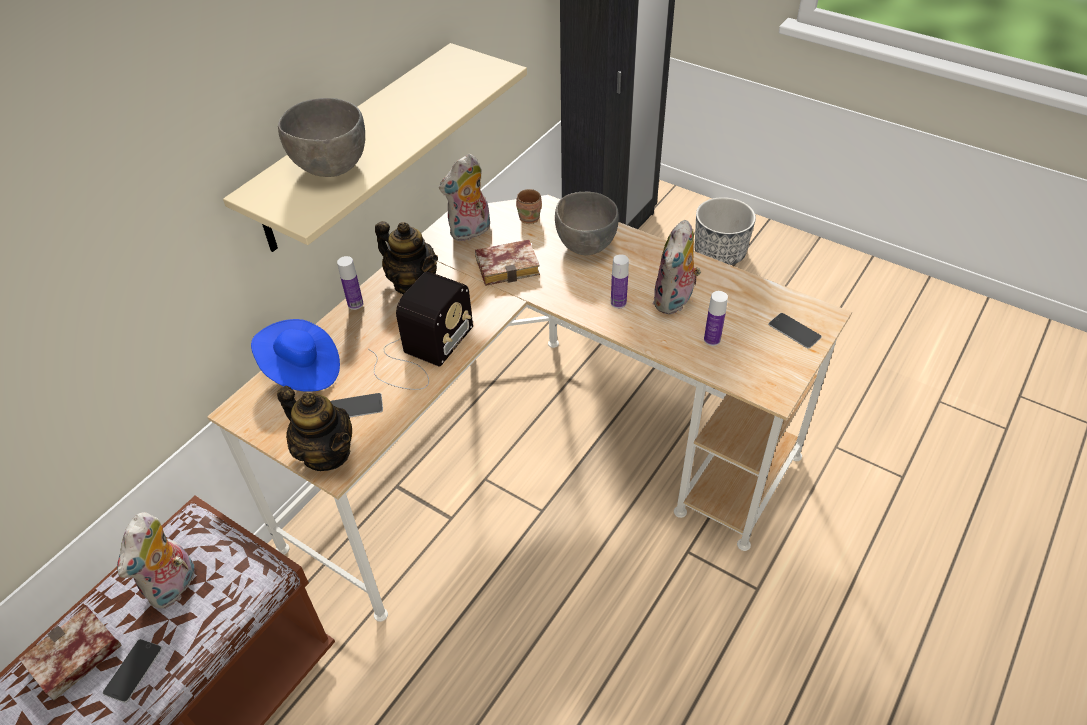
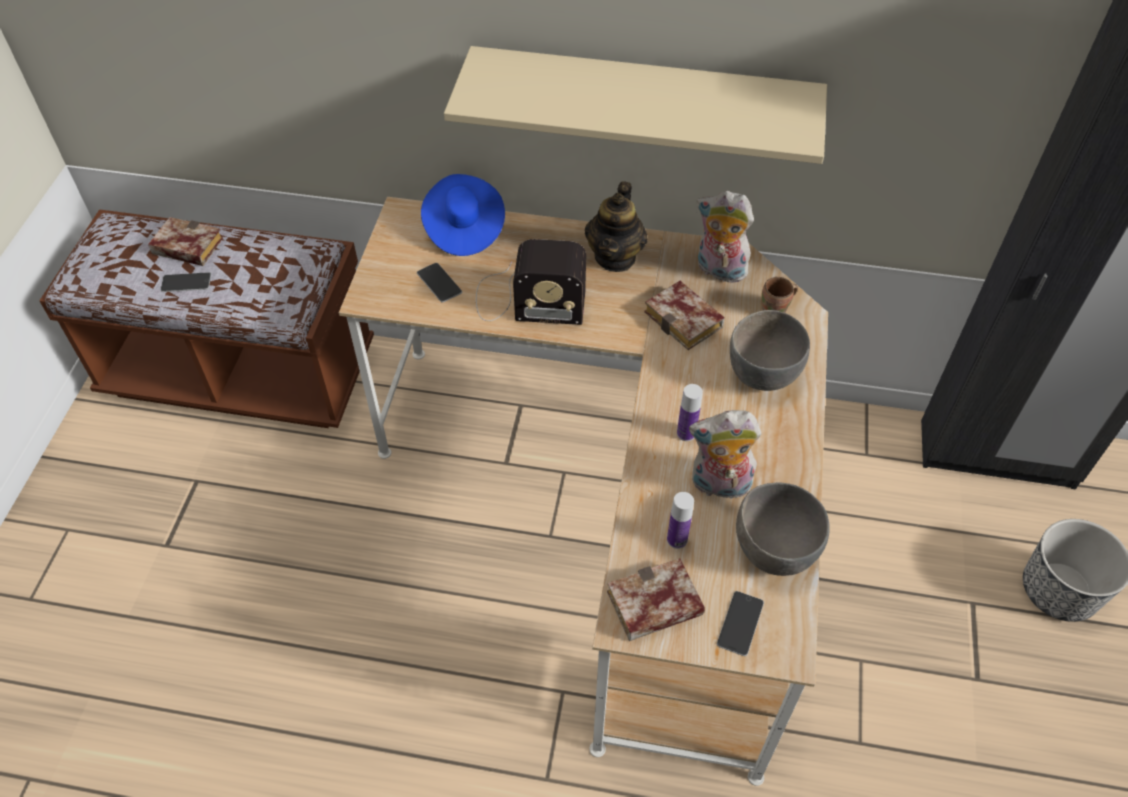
camera: 65 degrees right, 5 degrees up
plush toy [117,512,197,609] -> none
teapot [277,386,352,471] -> none
grey bowl [278,98,365,177] -> grey bowl moved to [736,482,830,576]
bottle [337,256,363,310] -> none
none -> book [607,558,705,641]

